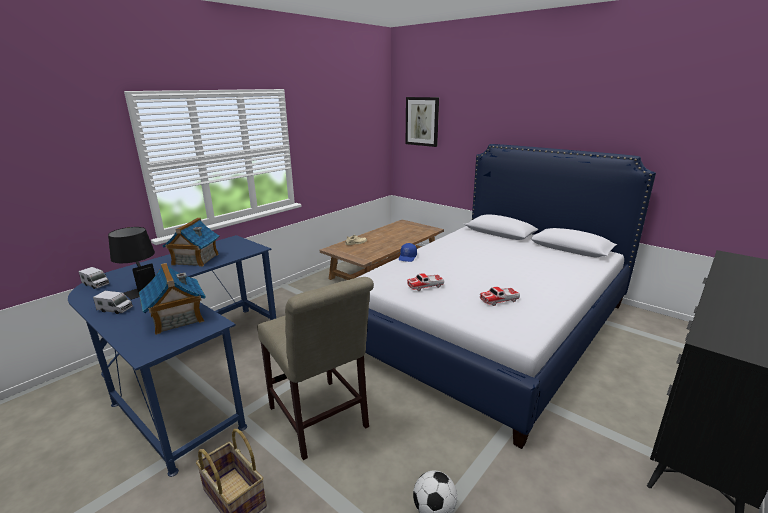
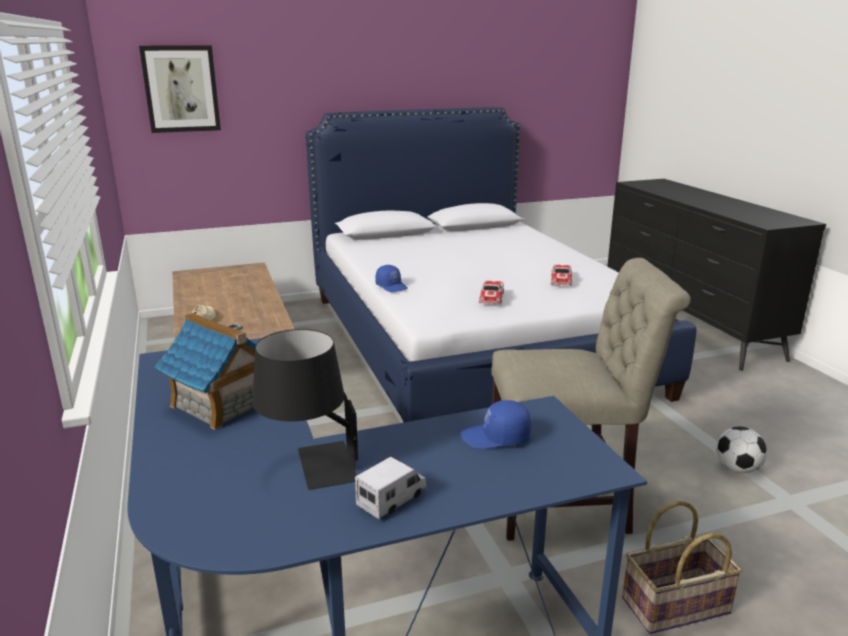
camera: 60 degrees left, 0 degrees up
toy truck [79,267,110,289] -> none
toy house [139,263,206,335] -> blue cap [461,400,531,449]

